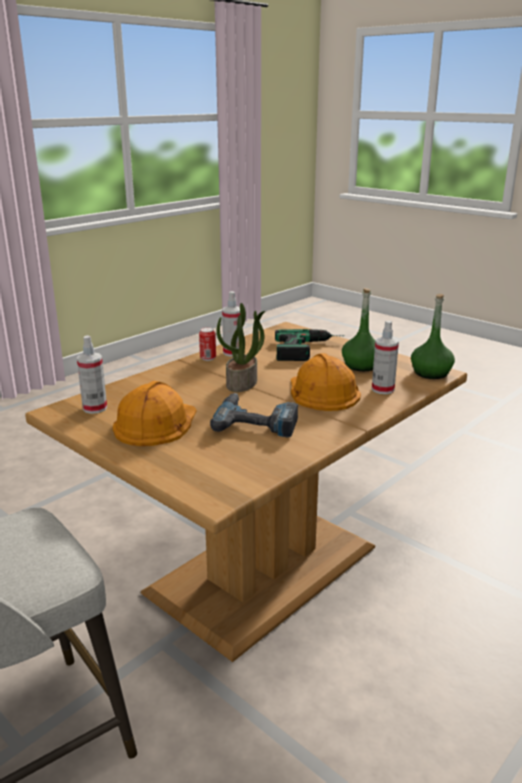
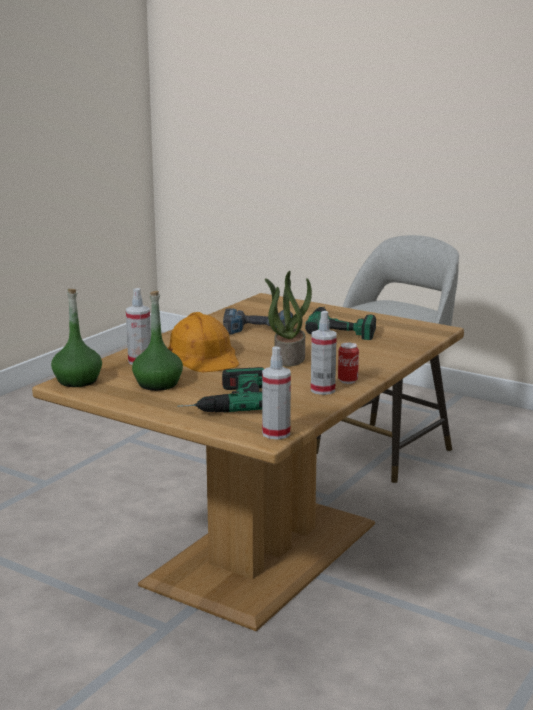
camera: 170 degrees right, 5 degrees down
spray bottle [77,335,107,414] -> spray bottle moved to [262,346,291,440]
orange hard hat [113,381,197,446] -> power drill [305,306,376,340]

